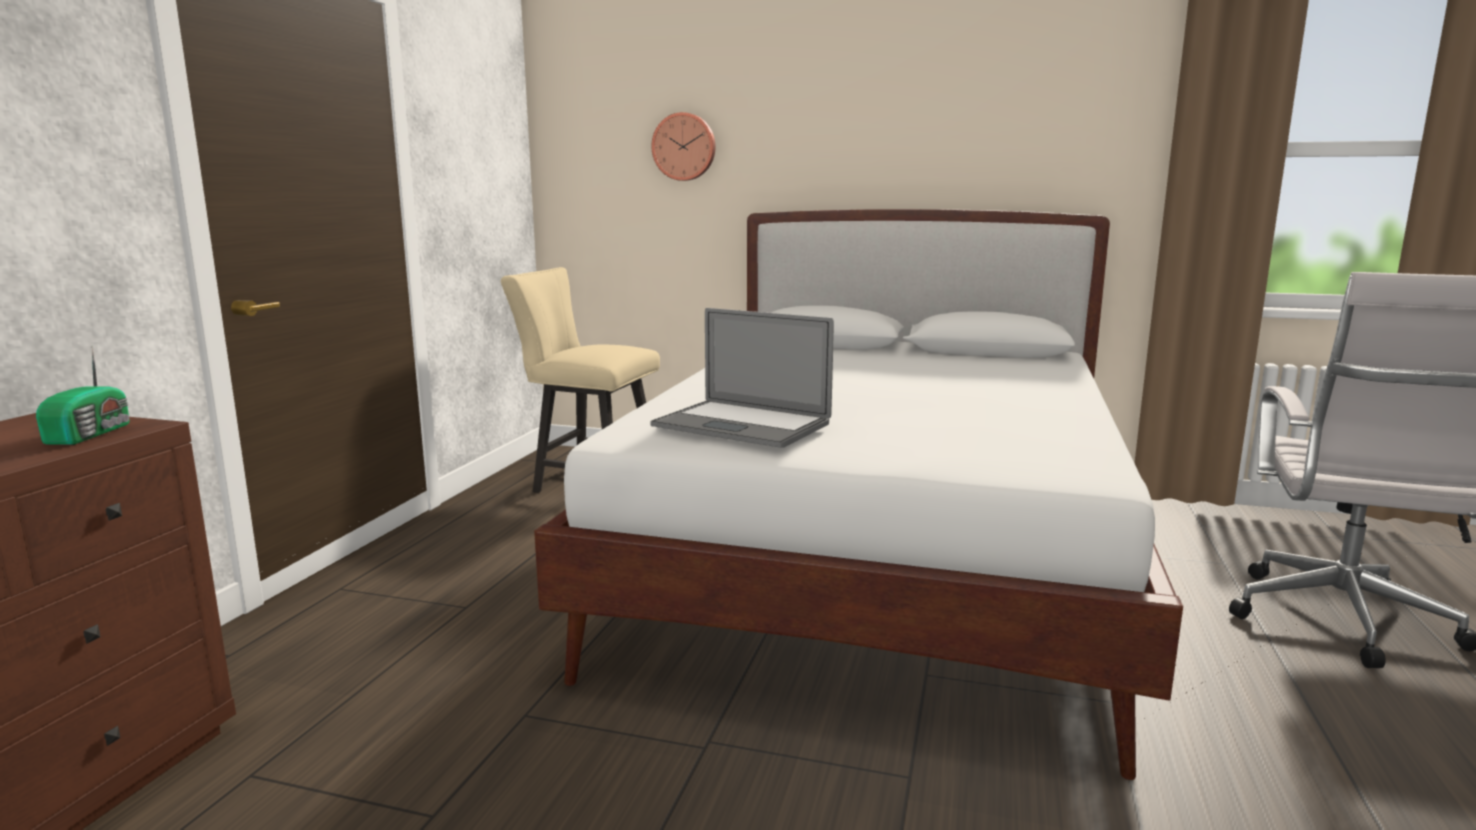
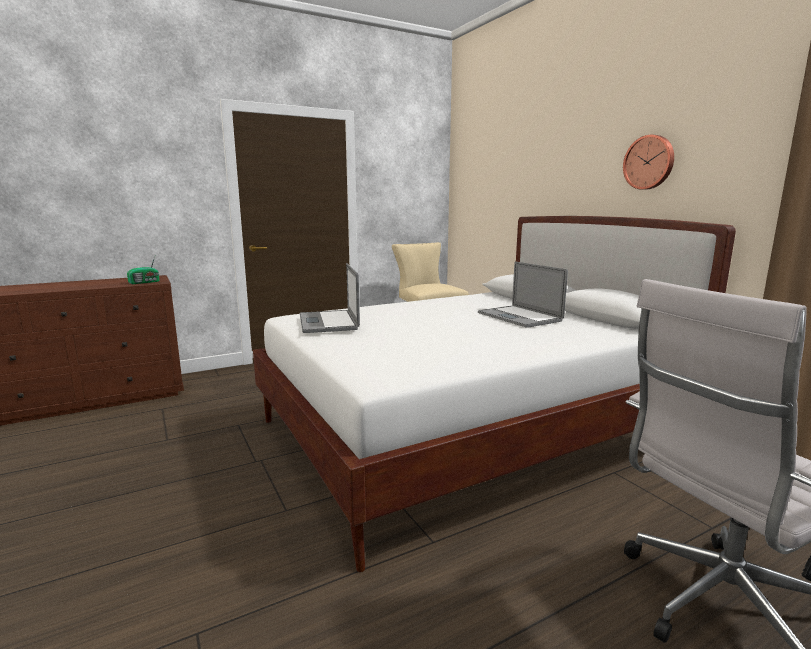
camera: 45 degrees right, 0 degrees up
wall clock [651,112,715,181] -> wall clock moved to [623,135,674,190]
none -> laptop [478,261,568,328]

